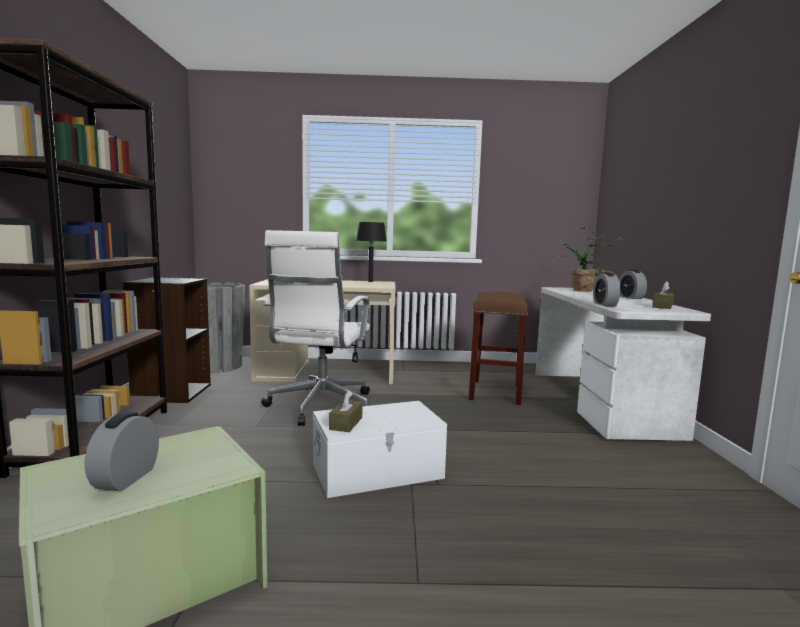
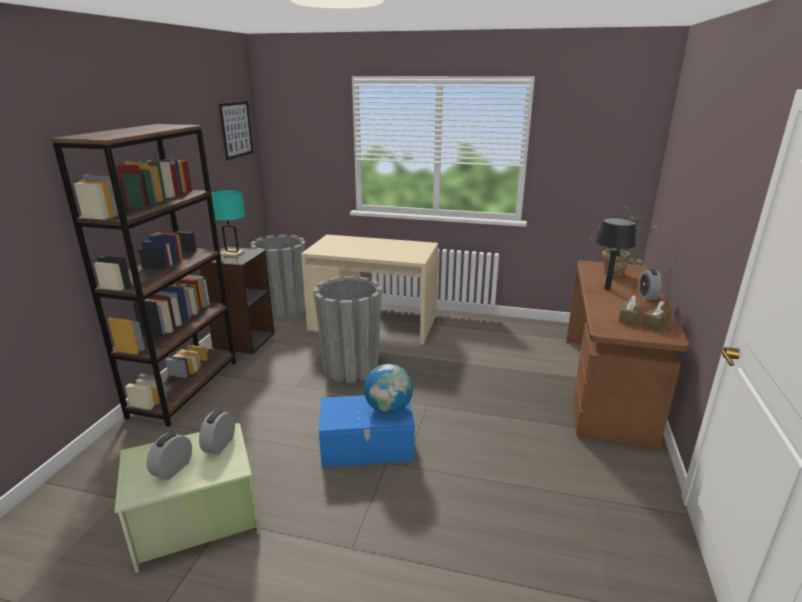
camera: 15 degrees right, 15 degrees up
white office chair [261,230,370,426] -> grey planter [313,276,382,383]
white storage box [313,401,447,498] -> blue storage box [319,395,415,467]
brown tissue box [329,391,363,432] -> brown tissue box moved to [619,295,640,325]
black table lamp [356,222,387,282] -> black table lamp moved to [596,217,636,290]
brown stool [469,291,528,405] -> none
white desk [535,287,711,441] -> brown desk [566,261,690,449]
alarm clock [593,272,621,306] -> alarm clock moved to [199,410,235,455]
none -> turquoise table lamp [207,190,245,257]
none -> picture [219,101,254,160]
none -> globe [364,364,413,414]

